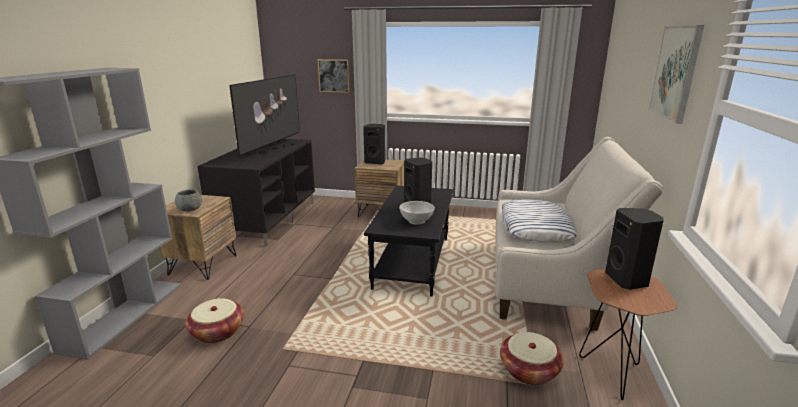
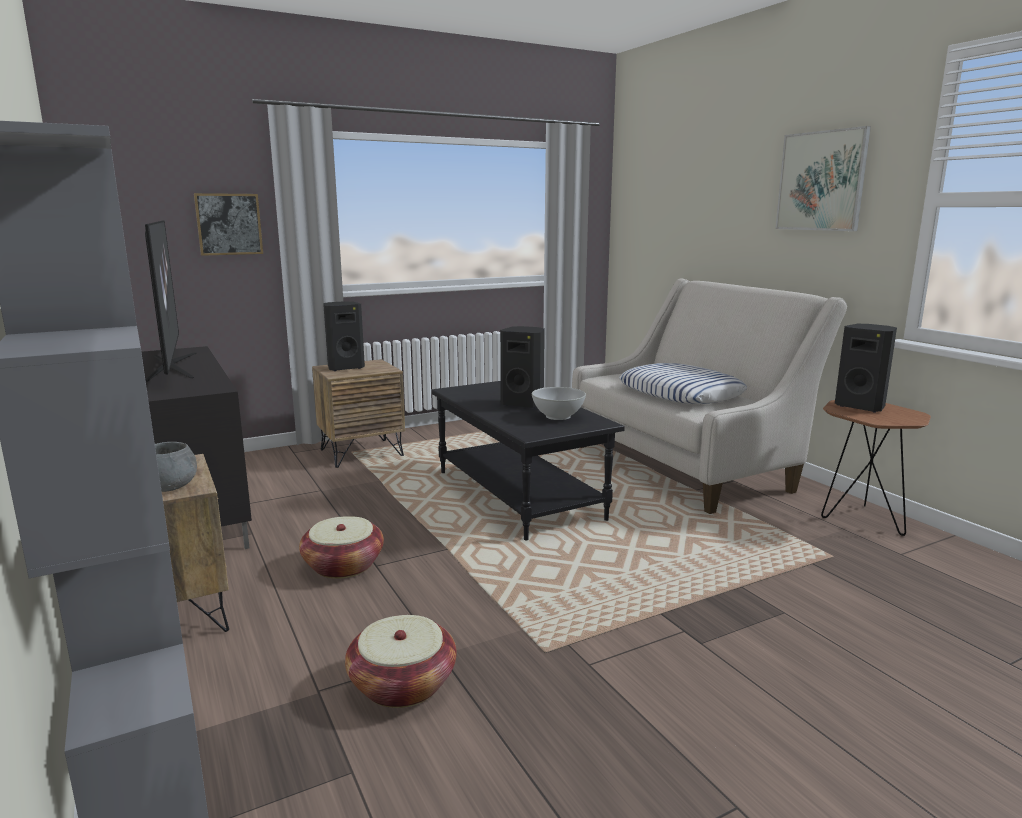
camera: 40 degrees left, 5 degrees down
basket [500,332,564,385] -> basket moved to [299,516,384,579]

